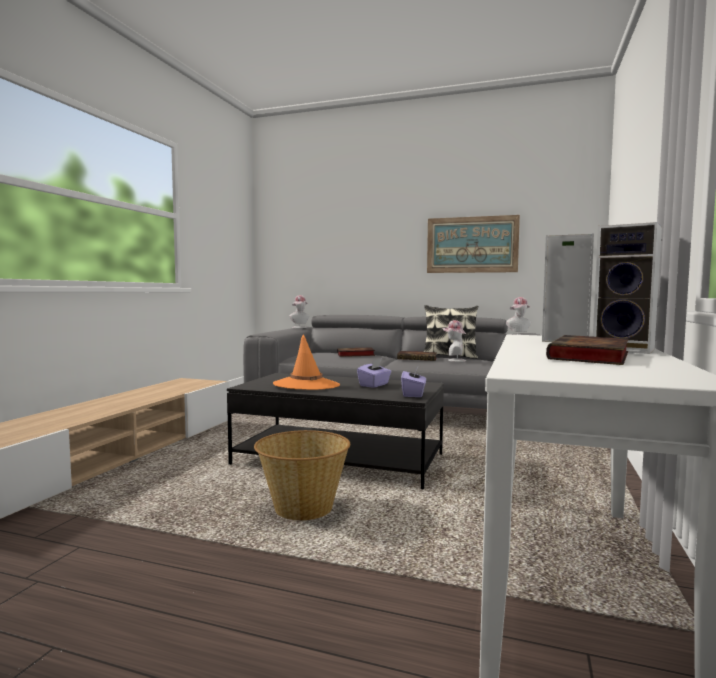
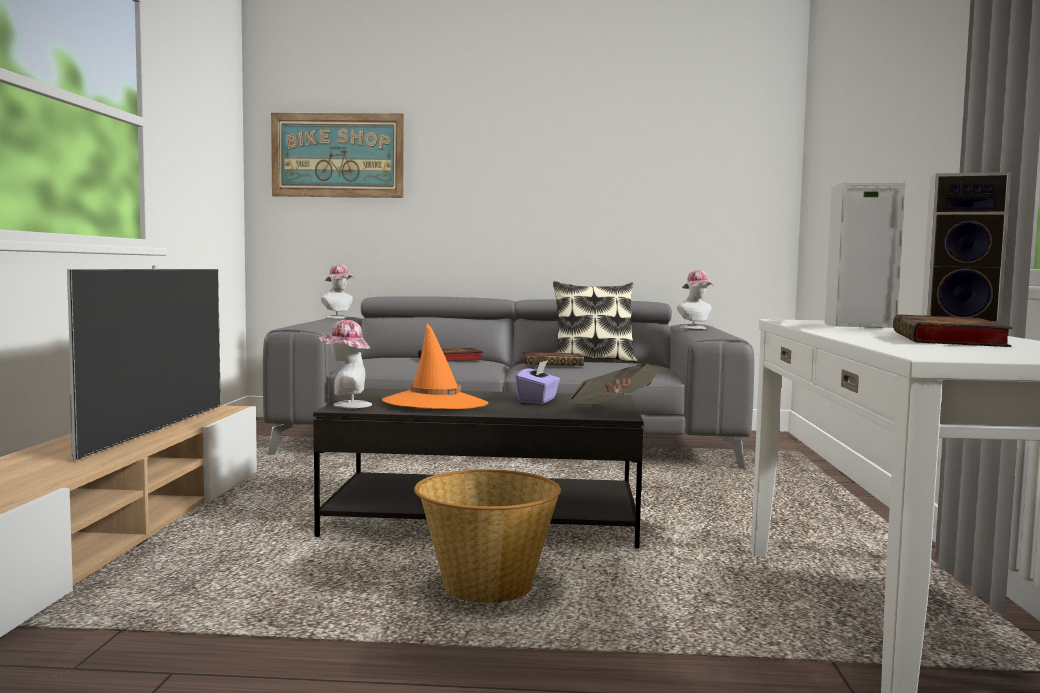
camera: 15 degrees left, 0 degrees up
purple tissue box [401,365,426,397] -> newspaper [567,363,660,404]
picture [427,215,520,273] -> picture moved to [271,113,404,198]
hat [442,320,466,362] -> hat moved to [319,320,372,408]
none -> television [67,265,221,460]

